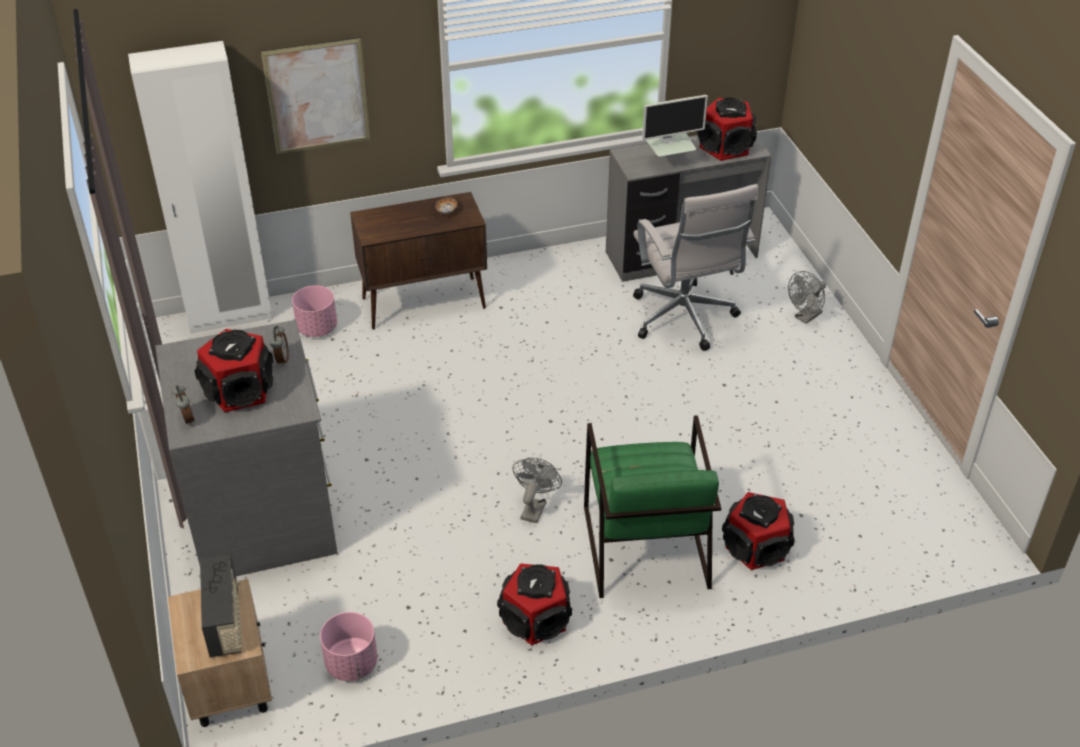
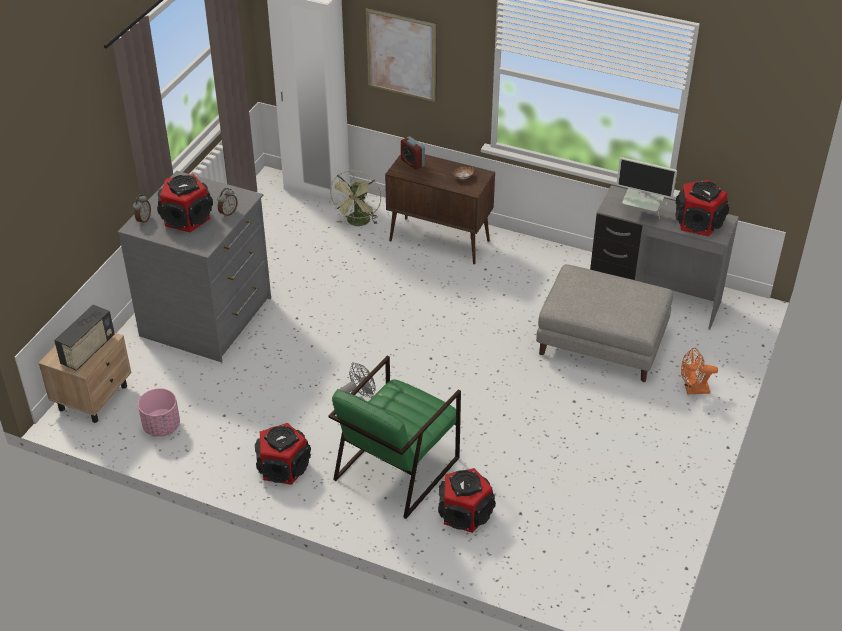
camera: 40 degrees right, 0 degrees up
pink planter [292,285,337,337] -> green fan [329,171,381,226]
white office chair [633,184,758,351] -> grey ottoman [536,264,673,382]
grey fan [788,271,826,324] -> orange fan [681,348,718,395]
none -> alarm clock [401,136,425,170]

